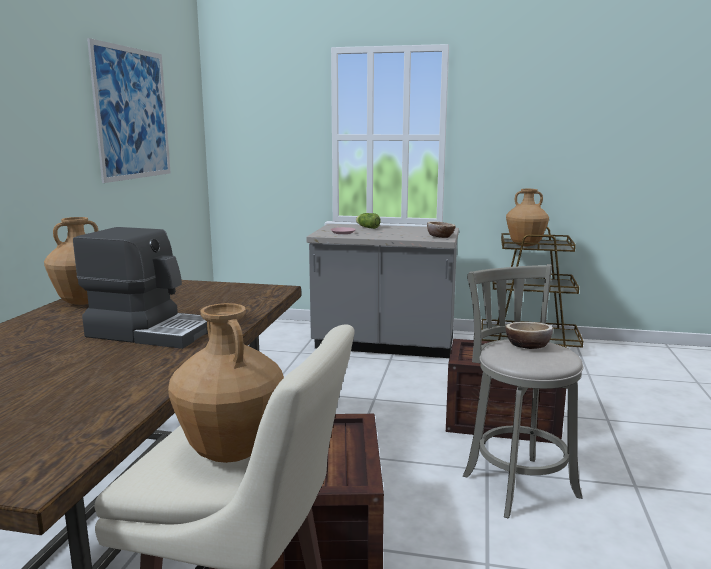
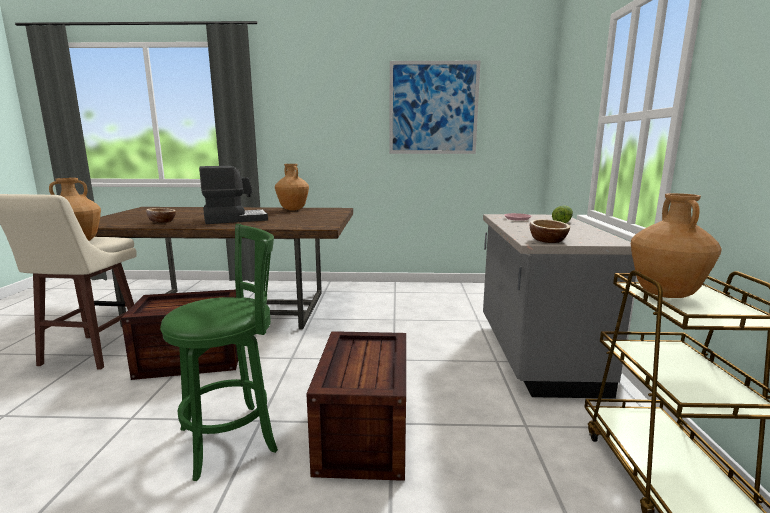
camera: 80 degrees right, 0 degrees up
coffee machine [73,227,208,349] -> coffee machine turned 120 degrees counterclockwise [199,166,268,224]
grey stool [463,264,583,519] -> green stool [160,224,278,481]
bowl [506,322,553,349] -> bowl moved to [146,208,176,223]

